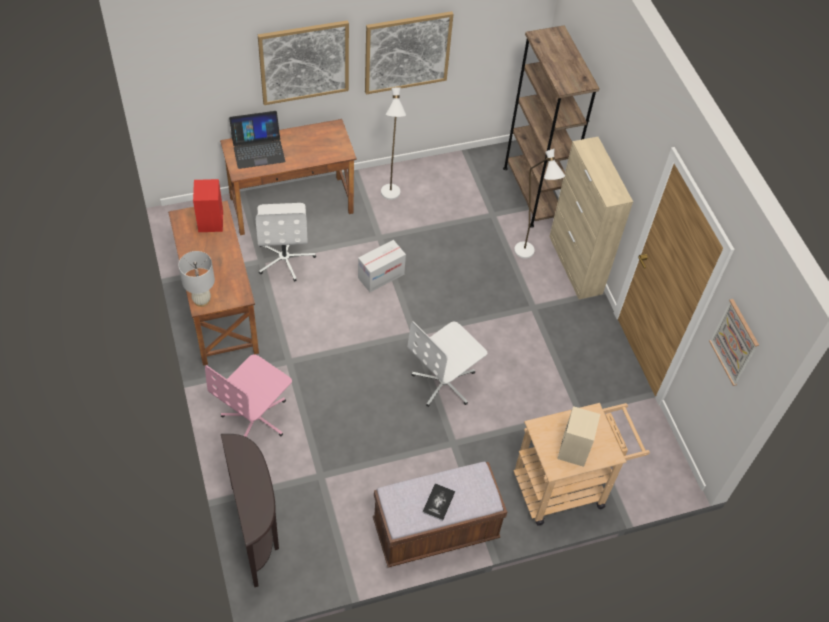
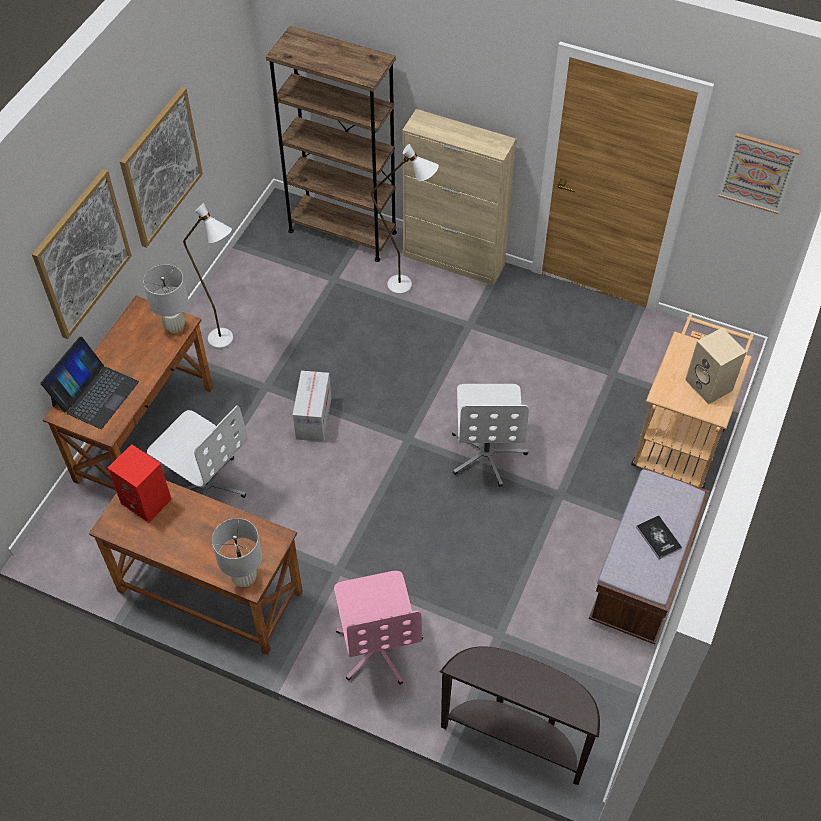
camera: 45 degrees left, 0 degrees up
none -> white table lamp [143,264,188,335]

